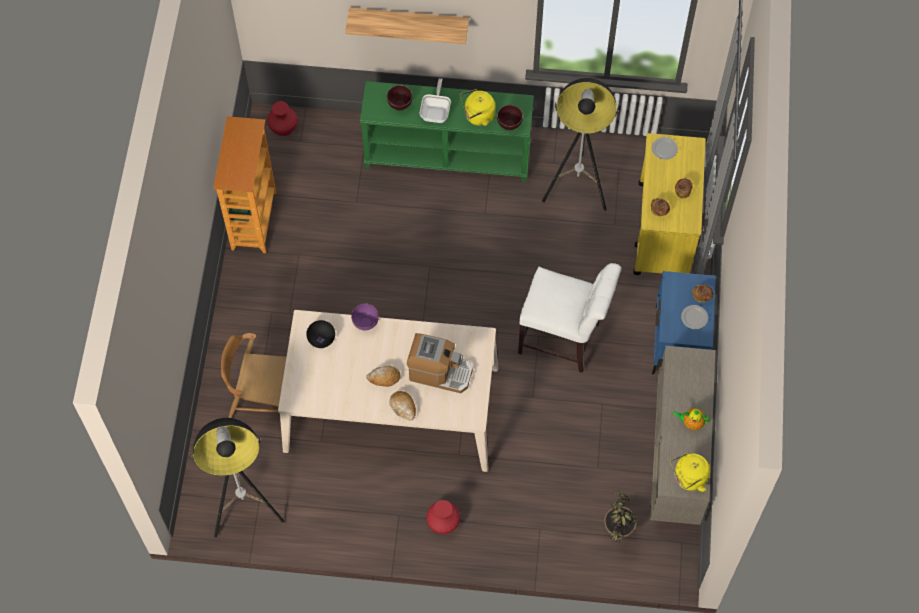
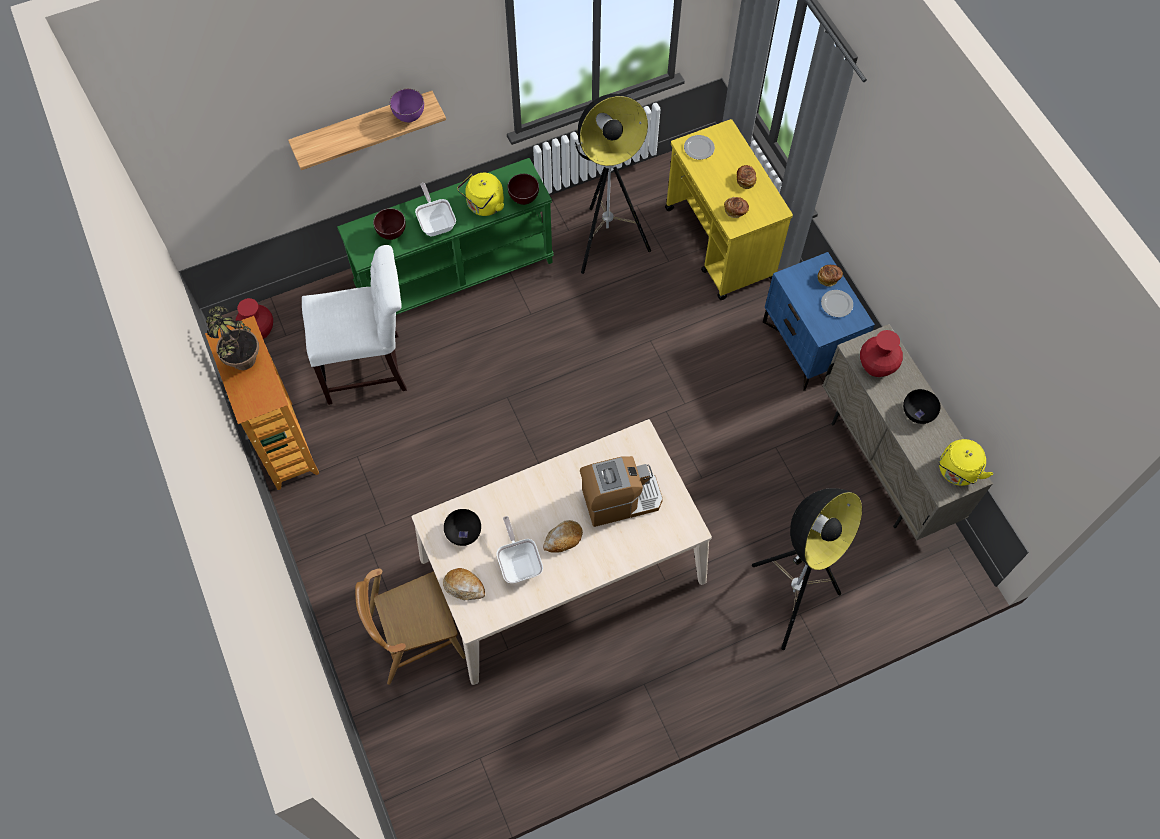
camera: 30 degrees left, 0 degrees up
floor lamp [192,418,284,537] -> floor lamp moved to [752,488,862,650]
purple bowl [351,303,379,330] -> purple bowl moved to [390,89,424,123]
bread [389,391,416,421] -> bread moved to [443,568,485,600]
red vase [426,500,460,534] -> red vase moved to [860,330,903,377]
white chair [518,263,621,373] -> white chair moved to [302,245,407,405]
potted plant [604,491,638,542] -> potted plant moved to [206,306,259,370]
teapot [672,408,710,430] -> black bowl [903,389,940,424]
none -> frying pan [496,516,543,583]

